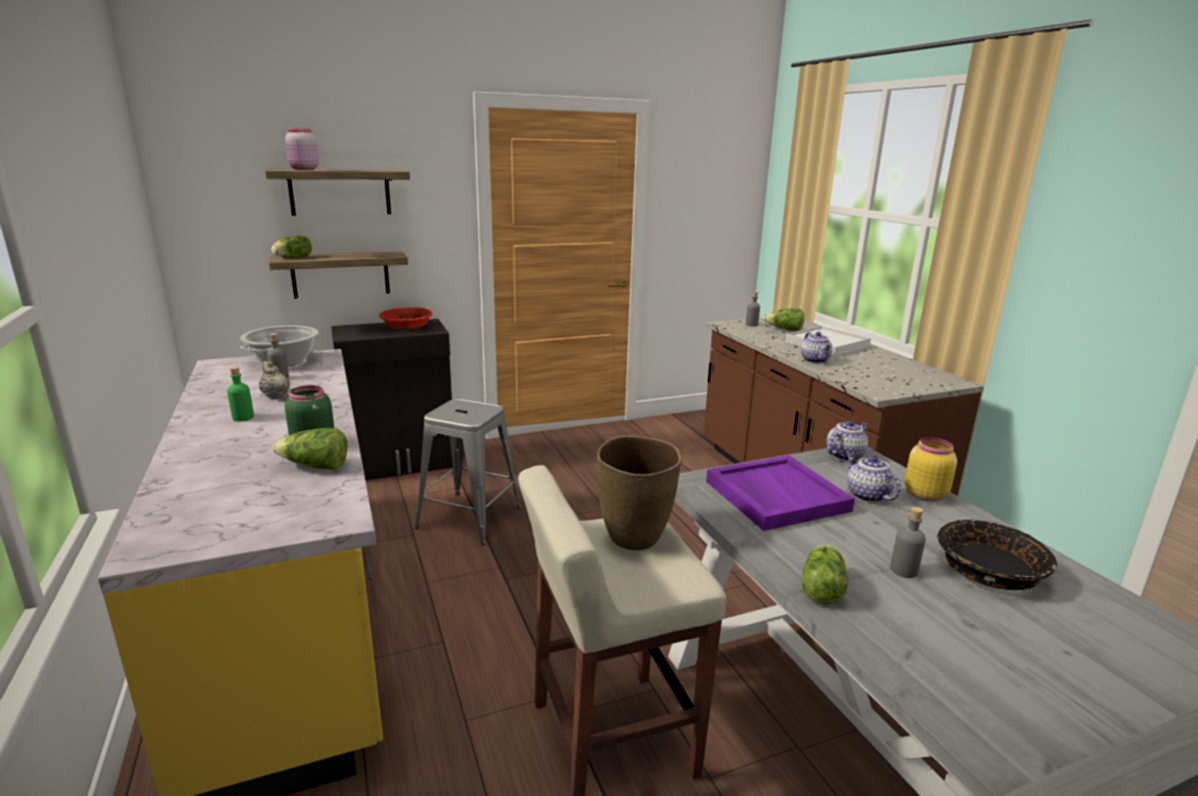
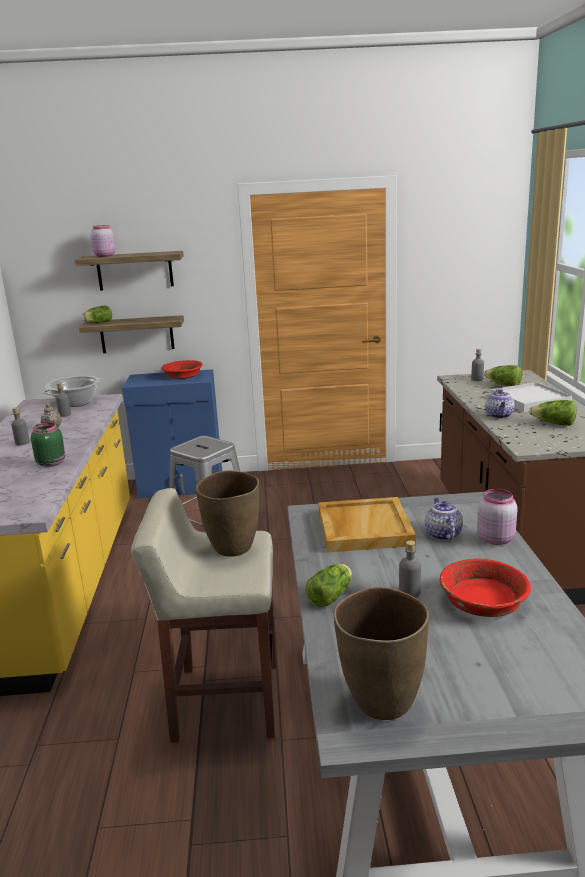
camera: 20 degrees right, 0 degrees up
green bottle [227,367,254,421] -> grey bottle [11,407,30,445]
lettuce [273,428,347,470] -> lettuce moved to [529,400,577,426]
black cabinet [331,319,453,480] -> blue cabinet [122,369,222,498]
purple tray [706,455,855,531] -> beige tray [319,497,416,552]
teapot [827,420,869,461] -> none
yellow jar [905,437,957,502] -> pink jar [477,489,518,545]
black bowl [937,520,1057,590] -> red bowl [440,558,531,617]
none -> brown vase [333,587,429,720]

